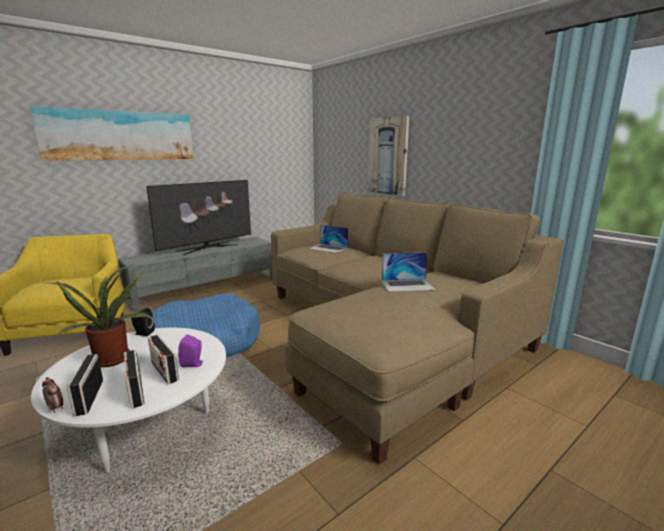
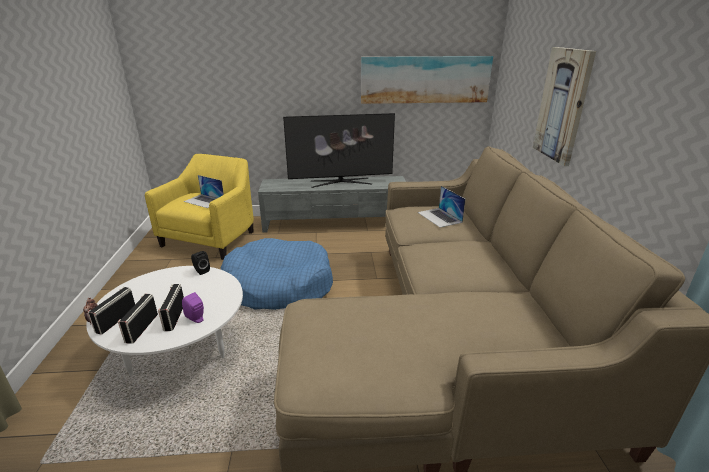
camera: 35 degrees right, 10 degrees up
picture [30,106,194,161] -> picture moved to [361,56,493,104]
potted plant [47,264,150,367] -> none
laptop [382,252,436,292] -> laptop moved to [184,175,224,208]

